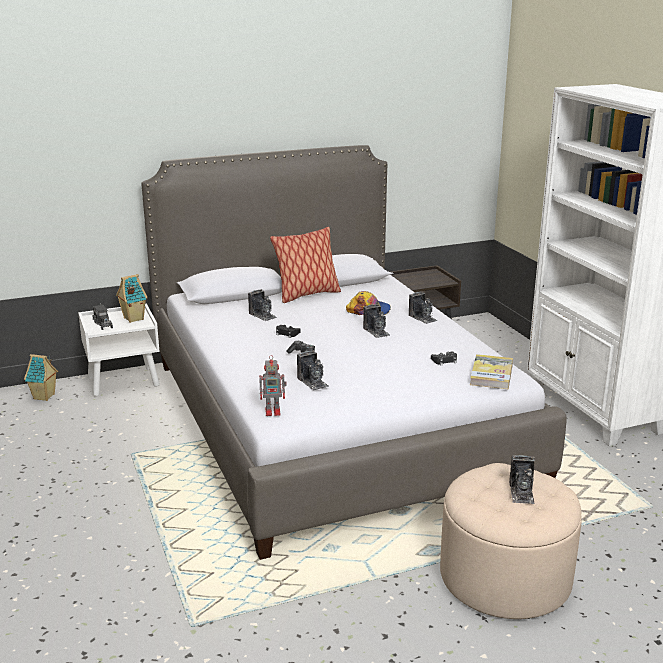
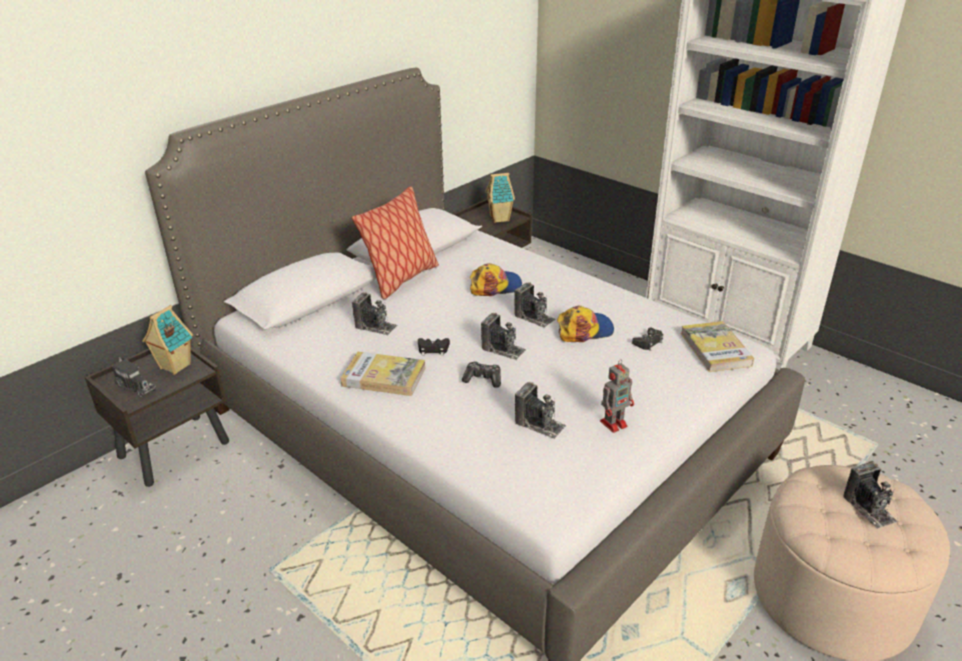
camera: 25 degrees left, 10 degrees up
toy house [24,354,58,401] -> toy house moved to [485,173,515,223]
white nightstand [78,303,160,397] -> brown nightstand [85,347,229,487]
toy robot [259,355,287,416] -> toy robot moved to [600,359,634,433]
camera [409,291,438,324] -> camera moved to [481,313,526,360]
none -> book [341,352,425,396]
none -> cap [557,306,614,342]

